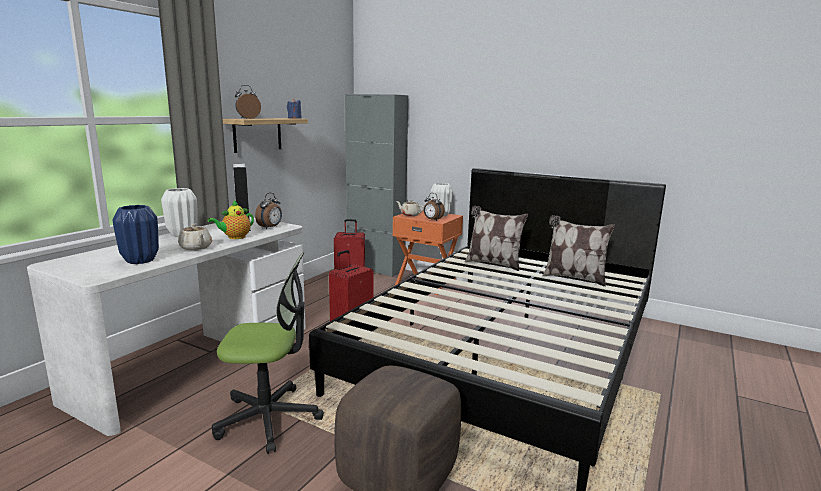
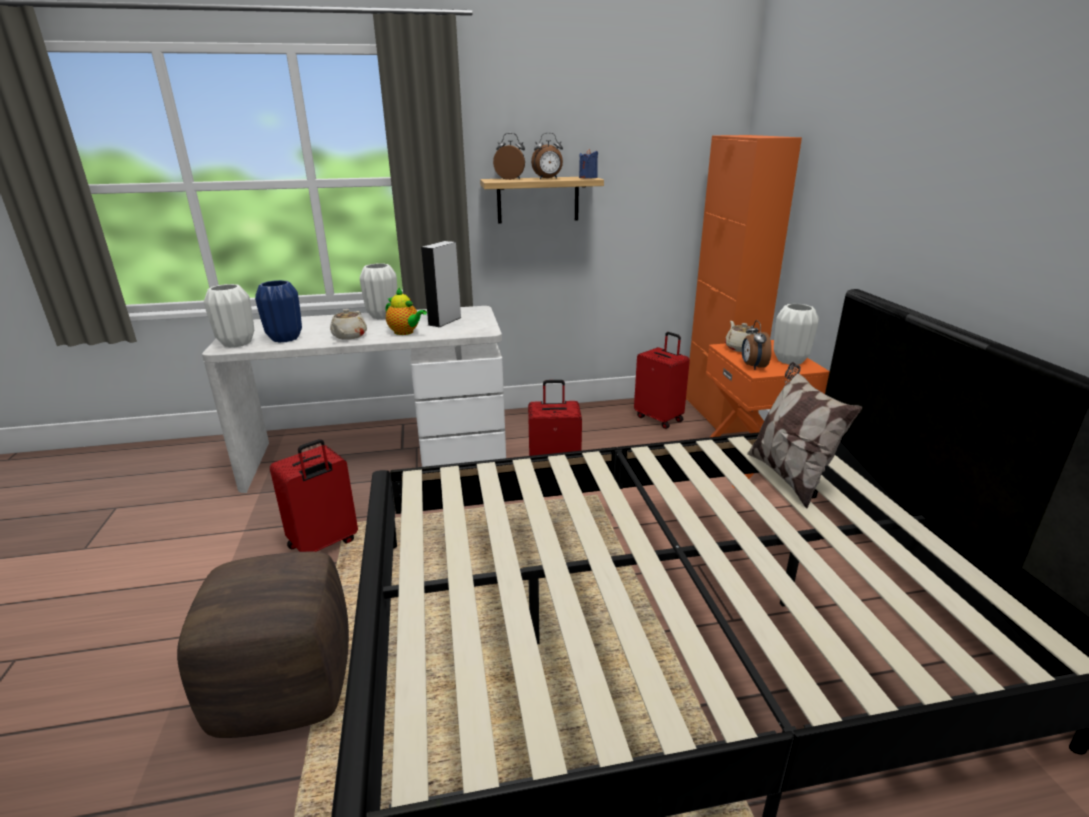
camera: 50 degrees right, 10 degrees up
teapot [208,200,254,239] -> teapot turned 150 degrees counterclockwise [385,288,427,335]
office chair [212,252,324,454] -> red suitcase [270,439,358,552]
alarm clock [255,193,282,229] -> alarm clock moved to [531,133,563,179]
grey cabinet [345,94,408,277] -> orange cabinet [686,135,802,434]
pillow [542,215,615,287] -> none
none -> white vase [204,284,254,348]

